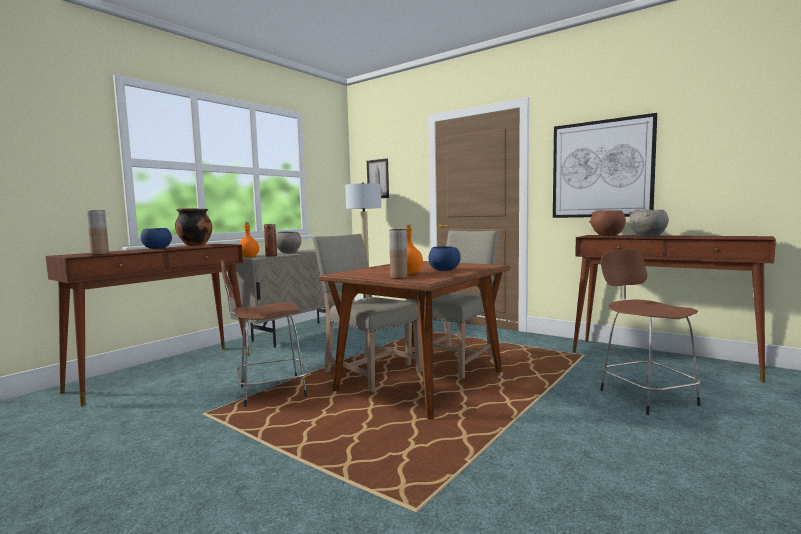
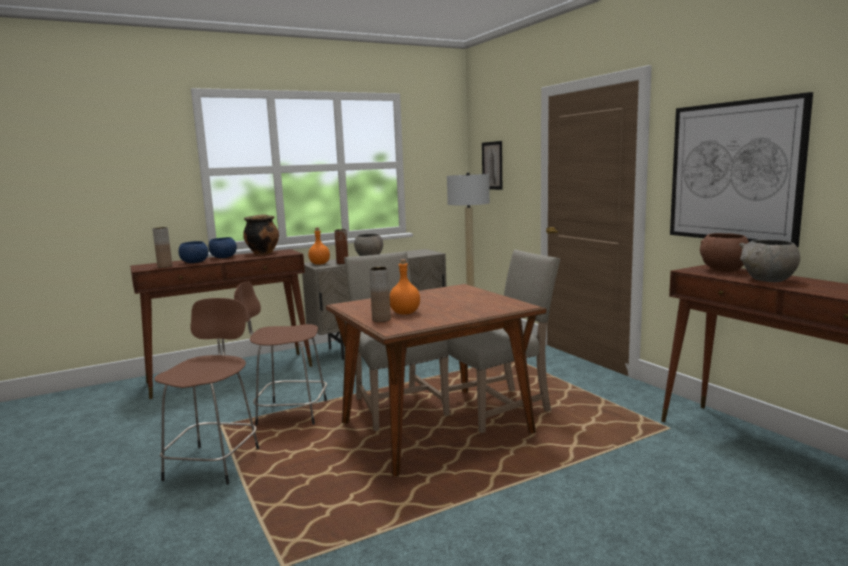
camera: 25 degrees right, 5 degrees up
blue bowl [428,246,461,271] -> blue bowl moved to [178,241,209,263]
brown stool [601,249,701,415] -> brown stool moved to [154,298,259,485]

